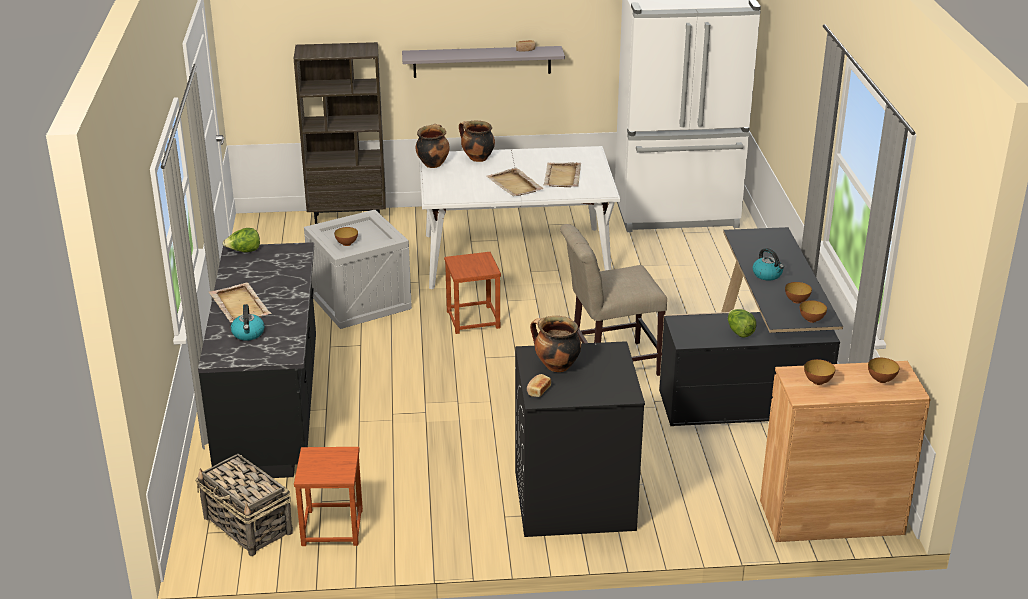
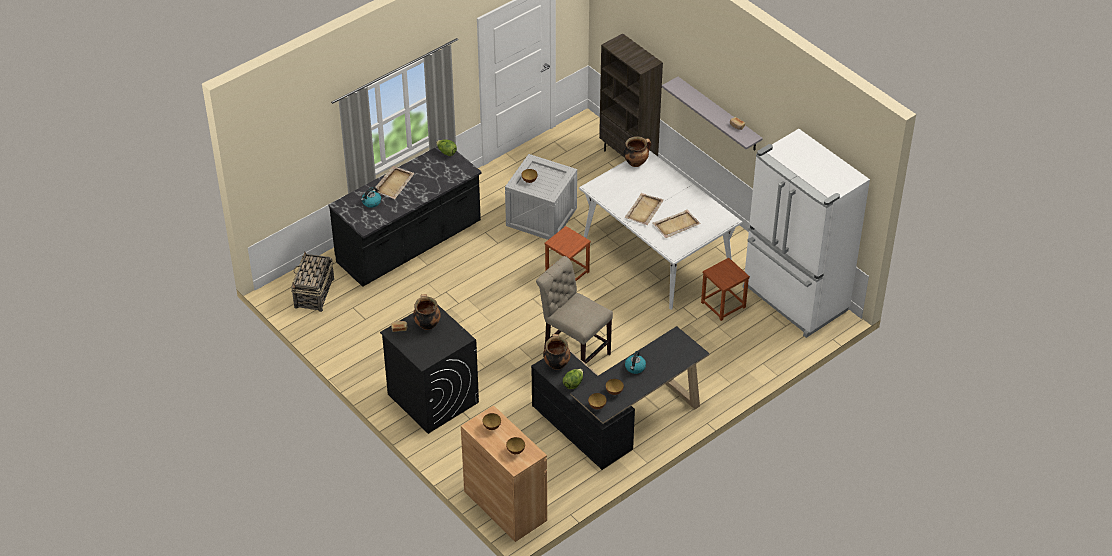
camera: 55 degrees right, 15 degrees up
brown stool [294,447,363,546] -> brown stool moved to [701,258,750,321]
cooking pot [459,121,495,162] -> cooking pot moved to [543,334,570,370]

